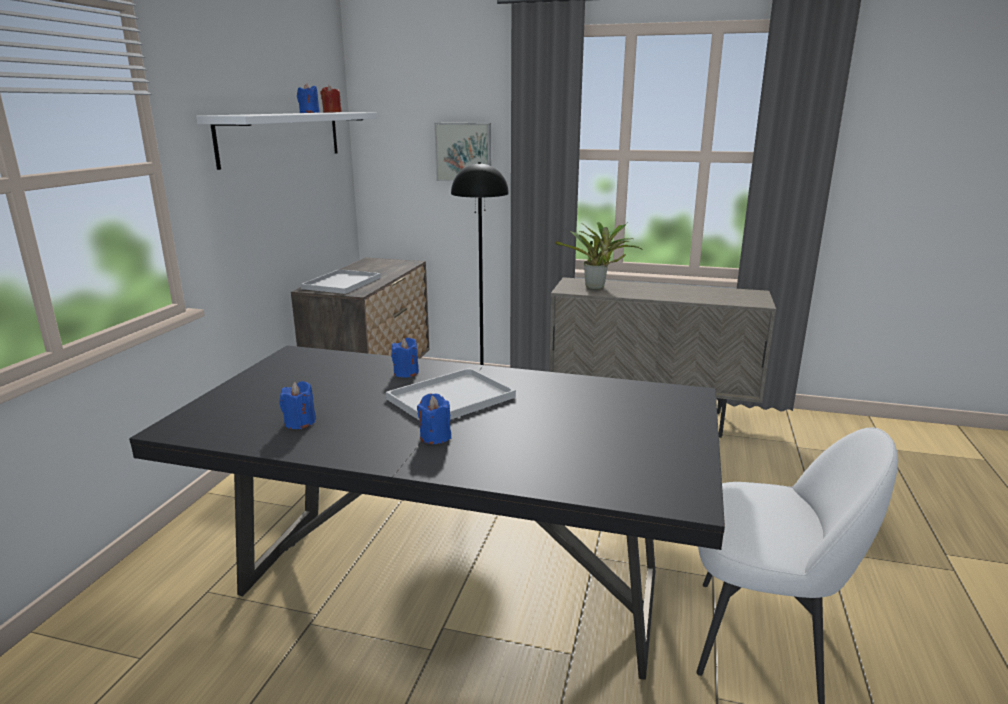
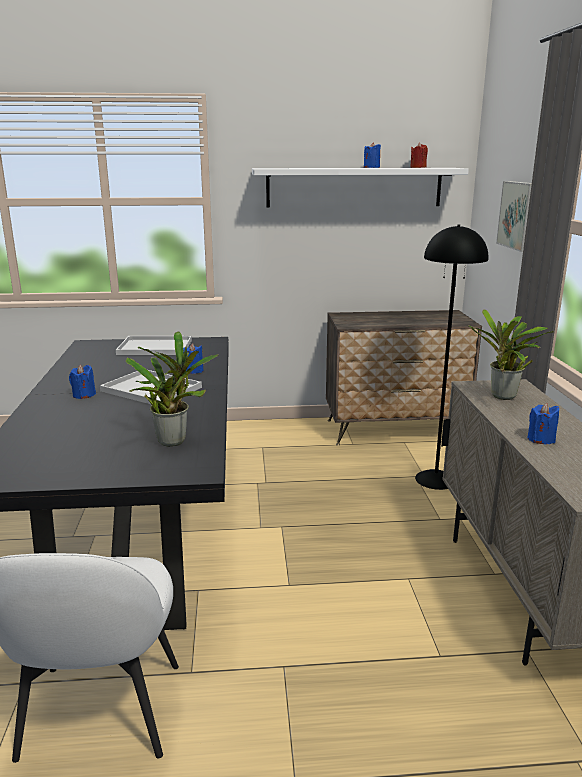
camera: 70 degrees right, 0 degrees up
blue candle [279,381,316,429] -> blue candle moved to [527,403,559,444]
white tray [301,269,381,294] -> white tray moved to [116,336,192,355]
none -> potted plant [126,331,219,447]

